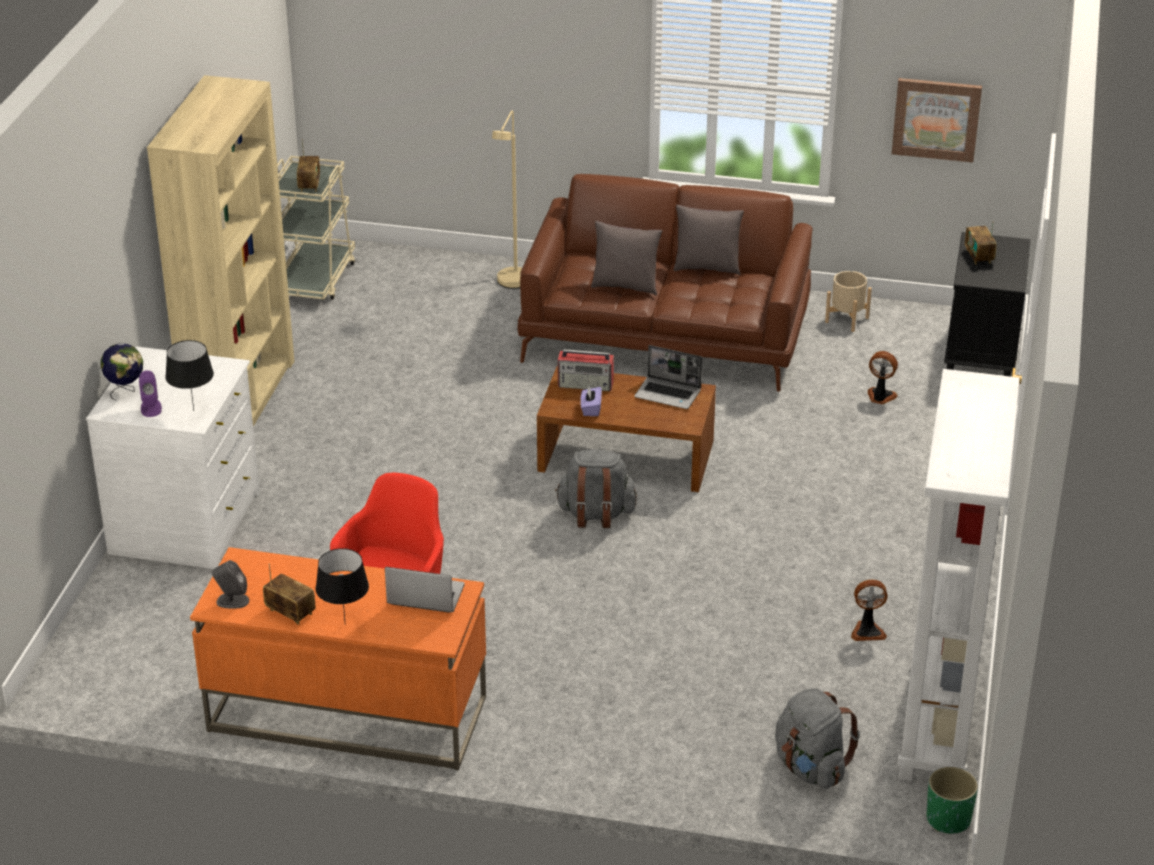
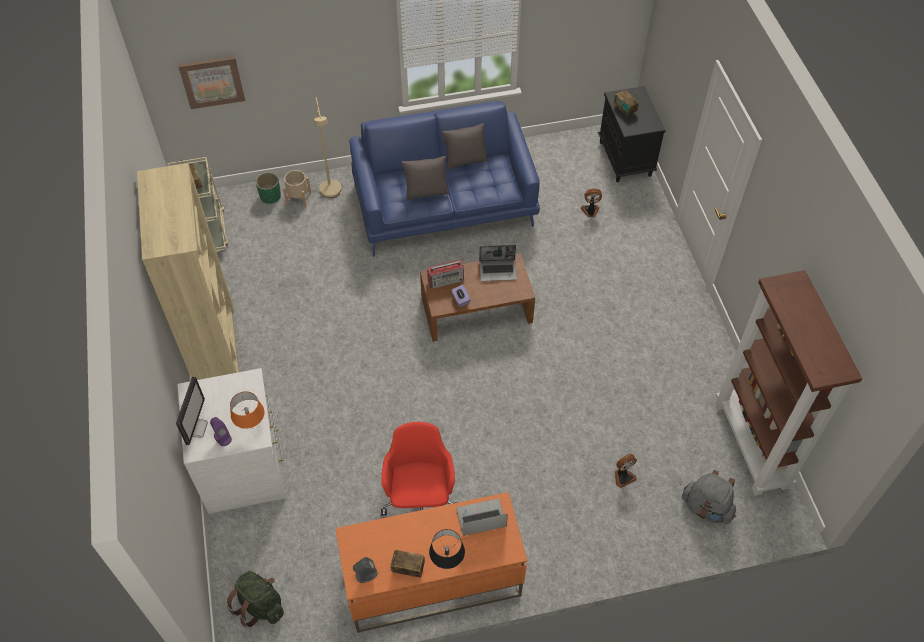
camera: 25 degrees left, 20 degrees up
globe [101,343,143,401] -> monitor [176,376,208,445]
black table lamp [165,340,214,410] -> orange table lamp [230,391,265,429]
brown sofa [517,174,812,392] -> blue sofa [349,101,540,257]
grey backpack [555,449,637,528] -> none
beige planter [825,271,872,332] -> beige planter moved to [283,170,311,208]
fan [851,579,887,641] -> fan moved to [615,454,637,488]
picture [892,78,982,162] -> picture moved to [178,56,245,109]
white bookcase [897,369,1020,781] -> brown bookcase [716,270,862,496]
green planter [927,767,978,834] -> green planter moved to [255,172,281,204]
none -> green backpack [227,571,284,627]

